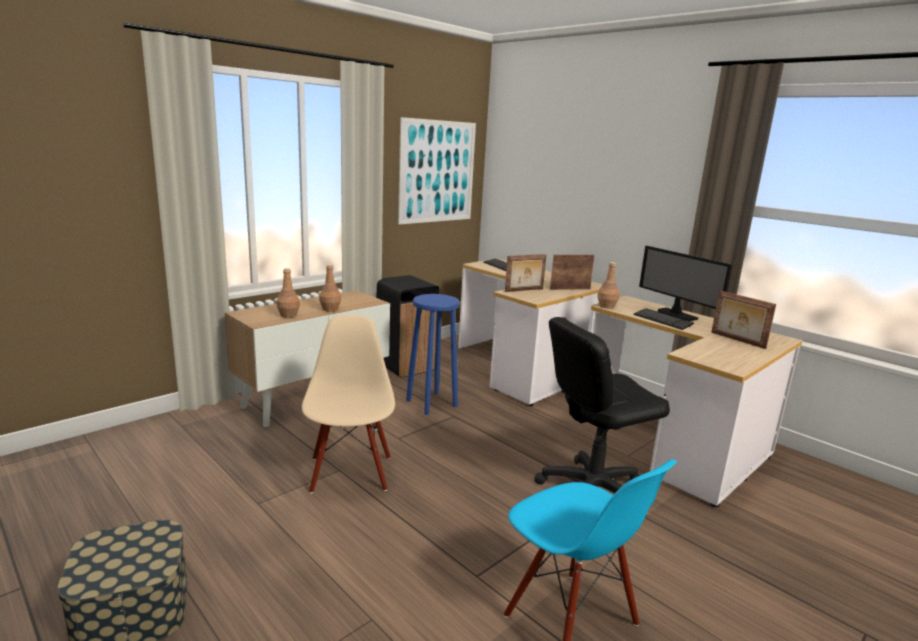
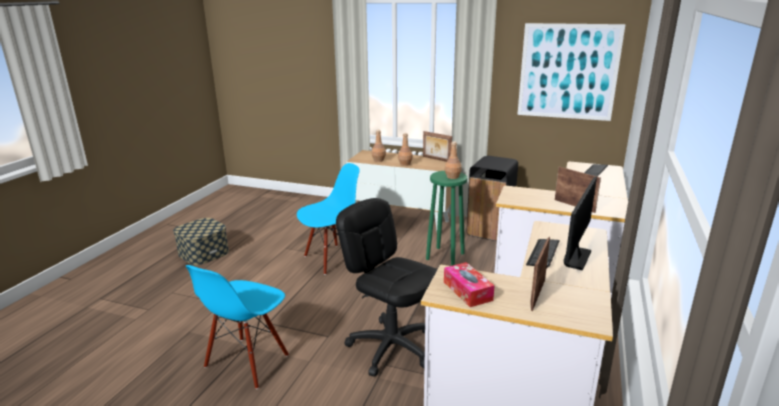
camera: 65 degrees right, 5 degrees up
beige chair [302,315,395,494] -> blue chair [297,163,360,275]
blue stool [406,294,460,415] -> green stool [426,171,467,266]
picture frame [505,254,547,292] -> picture frame moved to [423,131,452,162]
brown bottle [597,262,619,309] -> brown bottle moved to [445,141,462,179]
none -> tissue box [444,262,495,307]

